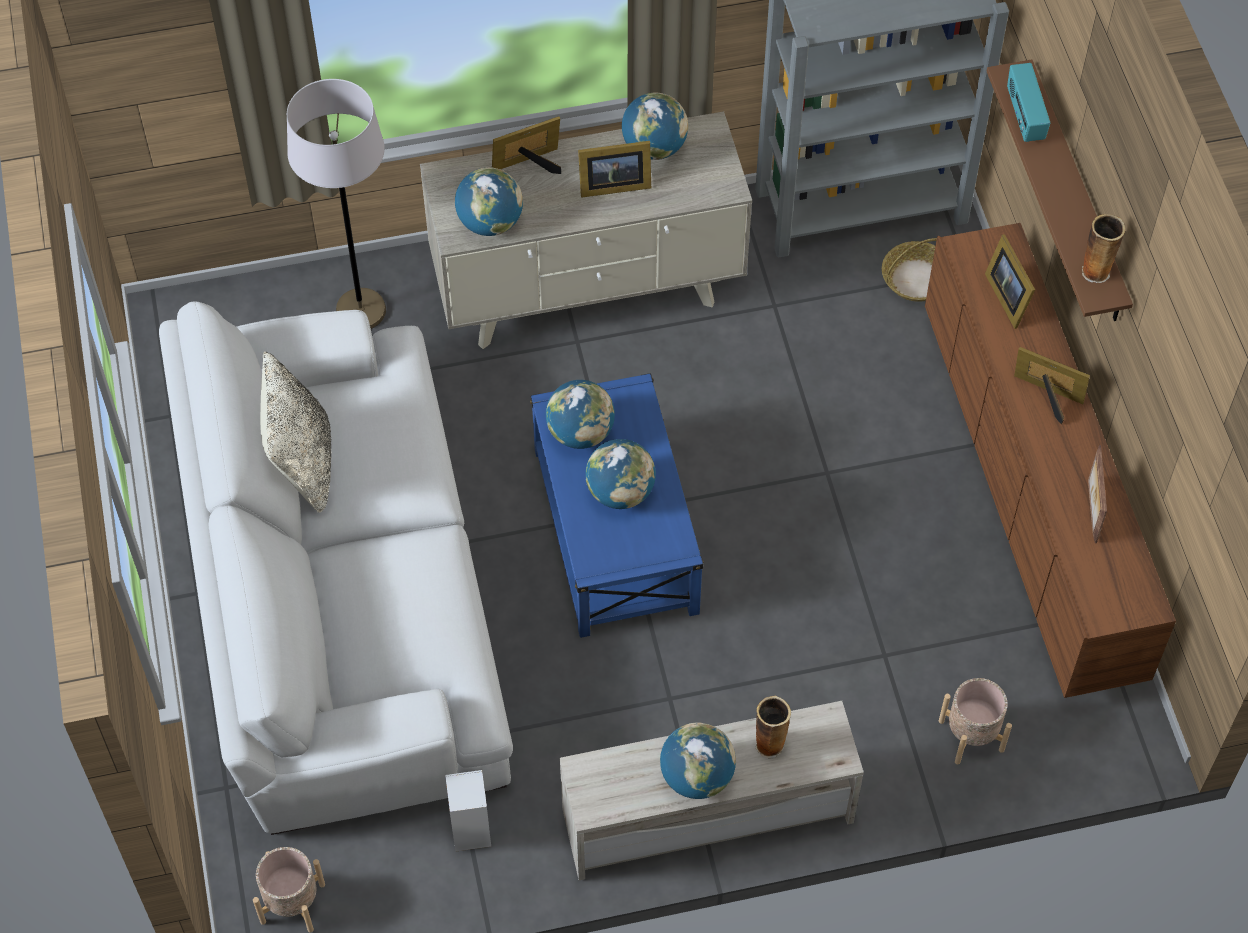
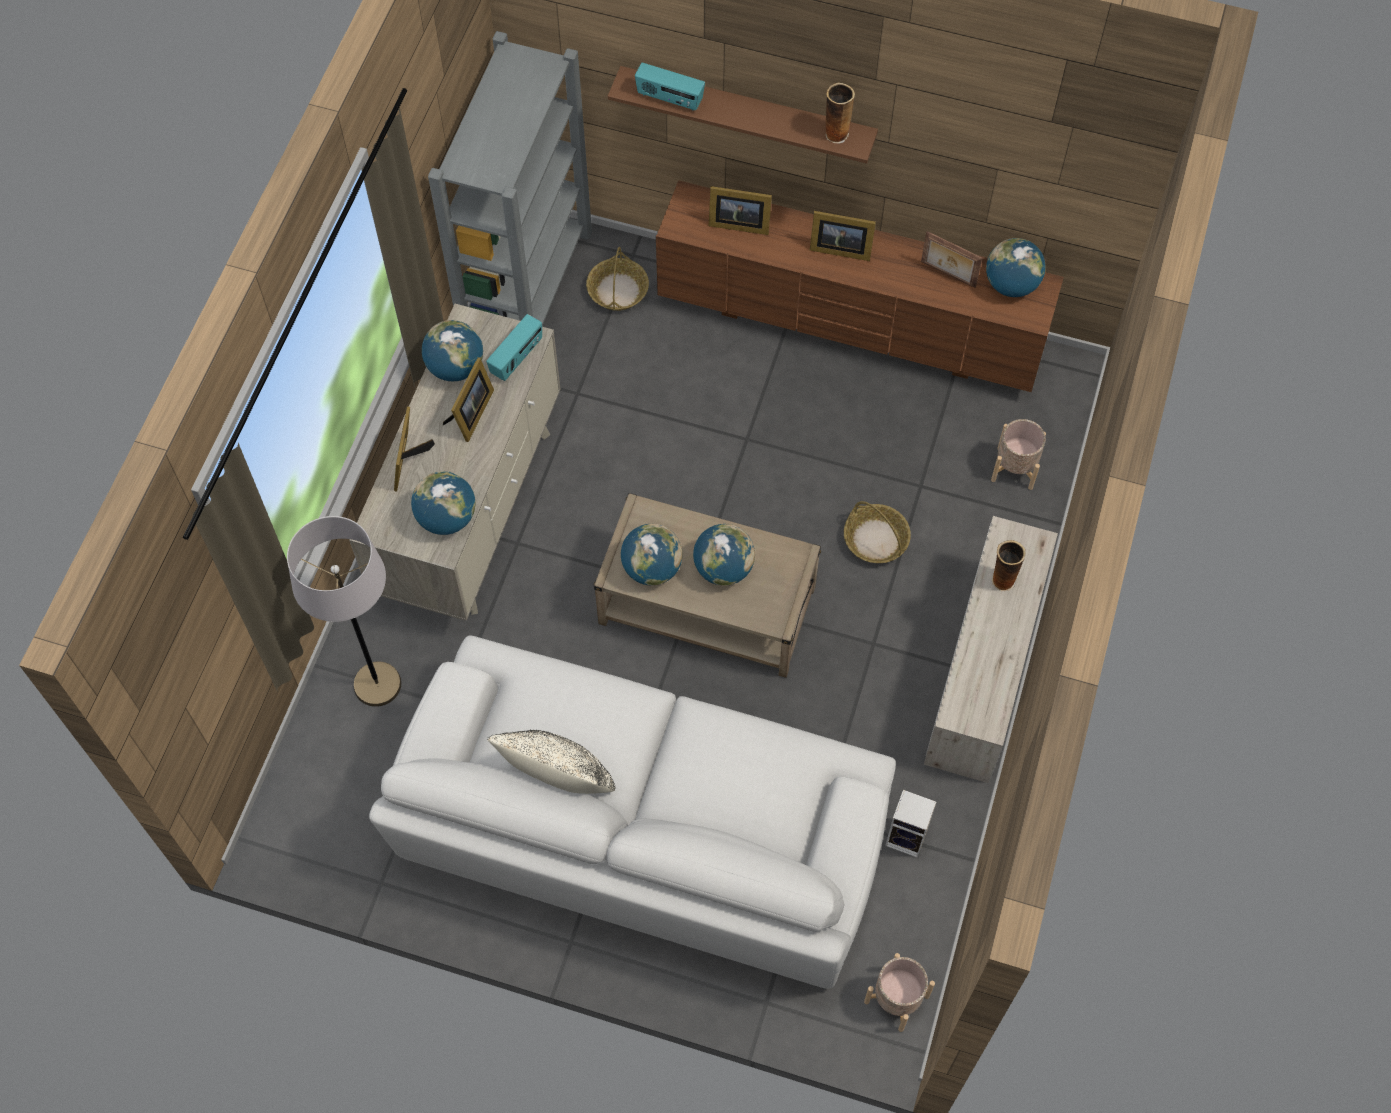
camera: 60 degrees left, 5 degrees up
blue coffee table [530,373,704,638] -> beige coffee table [594,493,821,678]
globe [660,723,736,799] -> globe moved to [986,238,1046,297]
picture frame [1014,347,1090,424] -> picture frame turned 135 degrees counterclockwise [810,211,876,261]
none -> radio [486,314,542,381]
none -> basket [844,501,911,563]

